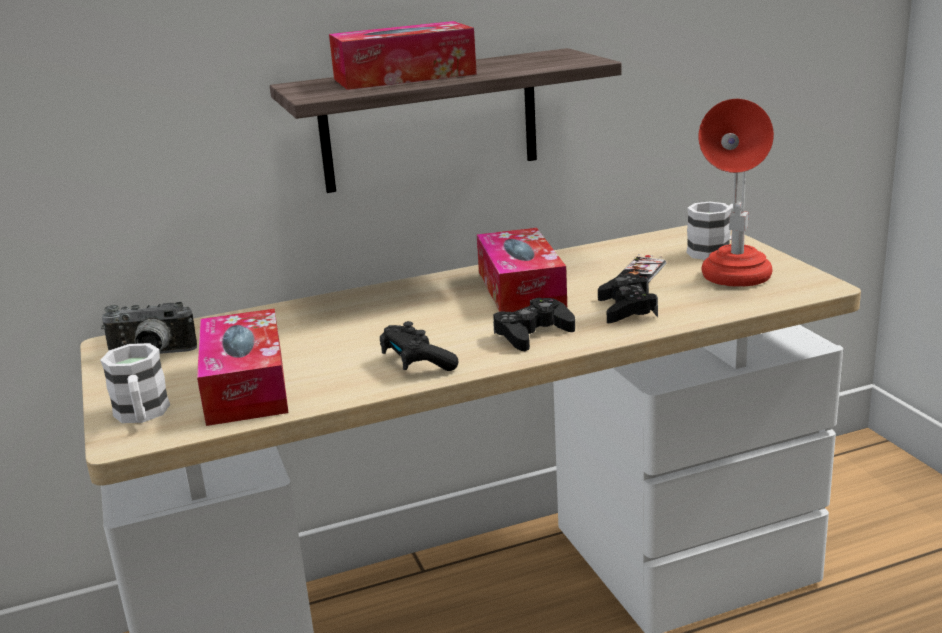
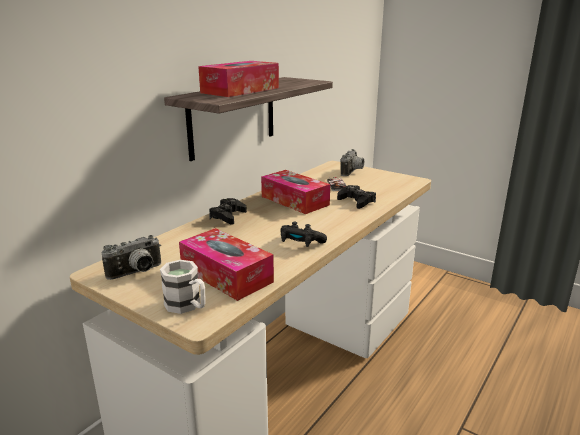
camera: 35 degrees left, 0 degrees up
black game controller [493,298,575,351] -> black game controller moved to [209,198,247,225]
white mug [686,201,733,260] -> camera [341,149,364,176]
red table lamp [698,99,774,287] -> none

